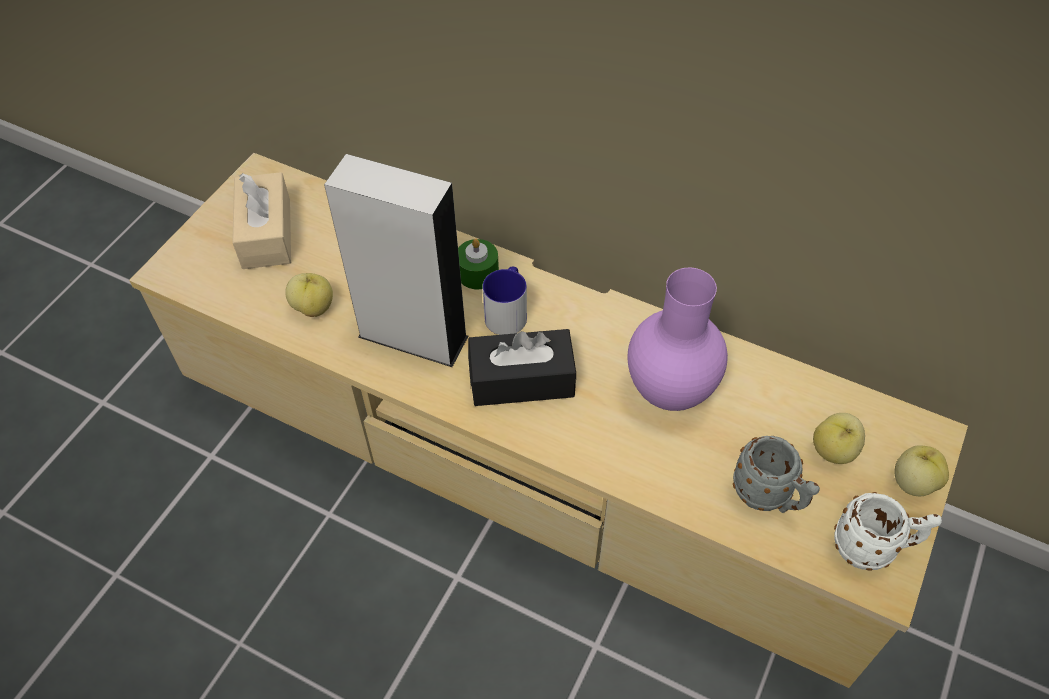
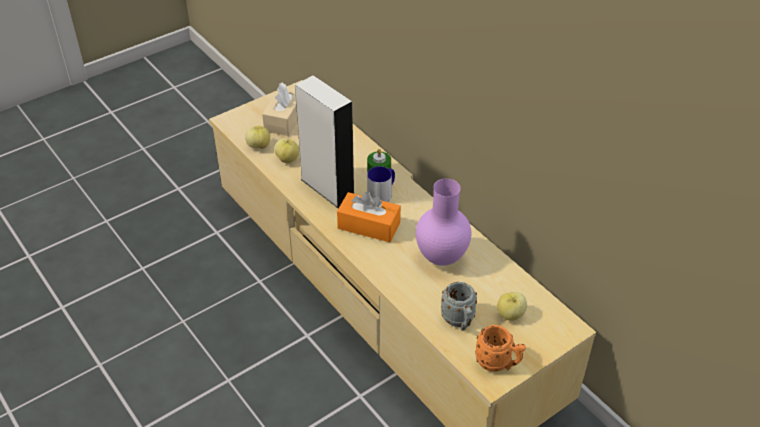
camera: 25 degrees right, 10 degrees down
black tissue box [468,329,576,406] -> orange tissue box [337,192,401,242]
white mug [834,492,942,571] -> orange mug [475,325,526,372]
apple [894,445,949,496] -> apple moved to [245,126,270,149]

